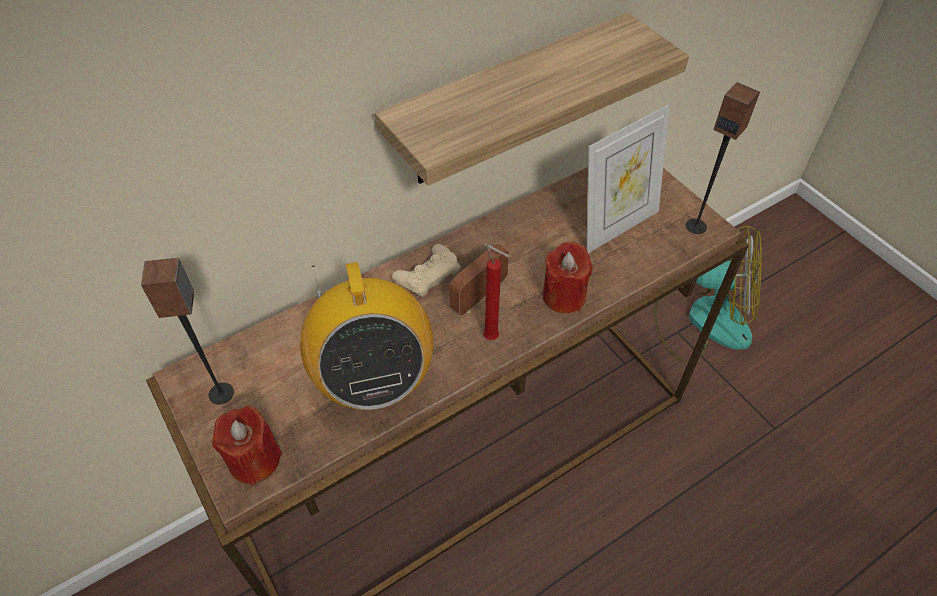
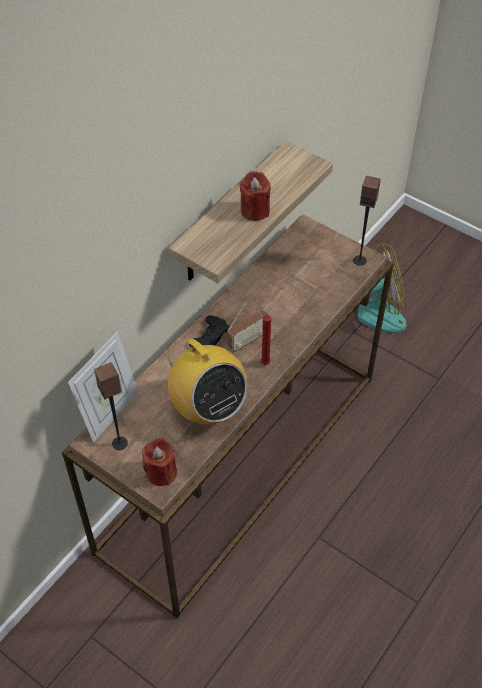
camera: 20 degrees left, 0 degrees up
beige game controller [392,244,461,297] -> black game controller [189,315,229,347]
radio [449,244,509,315] -> radio turned 150 degrees counterclockwise [227,301,268,352]
red candle [542,242,593,313] -> red candle moved to [240,171,271,221]
picture frame [587,105,670,253] -> picture frame moved to [68,332,138,443]

